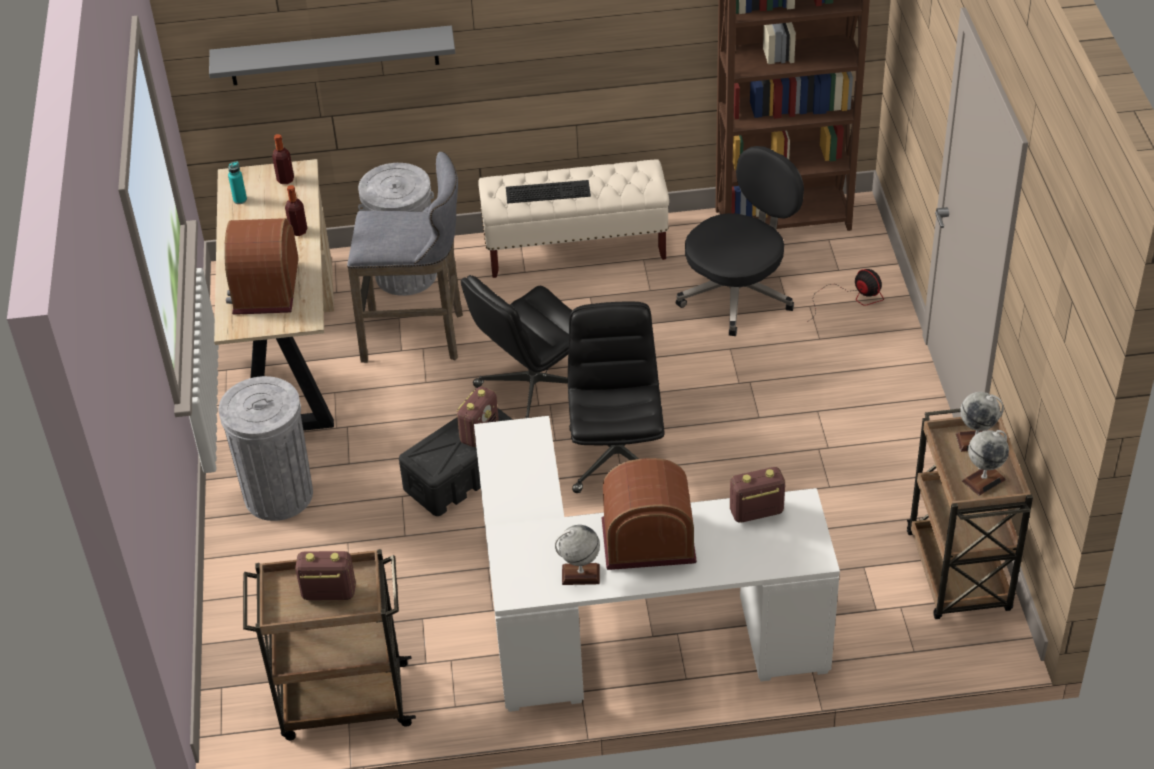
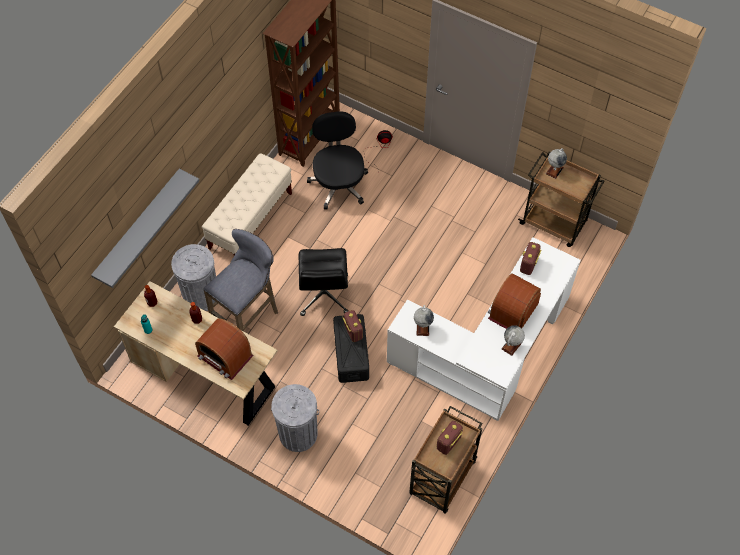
camera: 55 degrees left, 15 degrees up
keyboard [506,180,591,204] -> none
black office chair [568,302,665,493] -> none
globe [962,430,1009,496] -> globe moved to [414,305,434,336]

